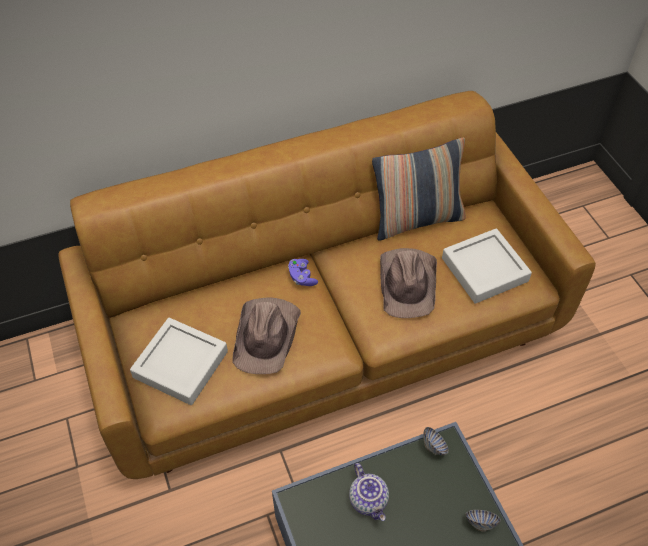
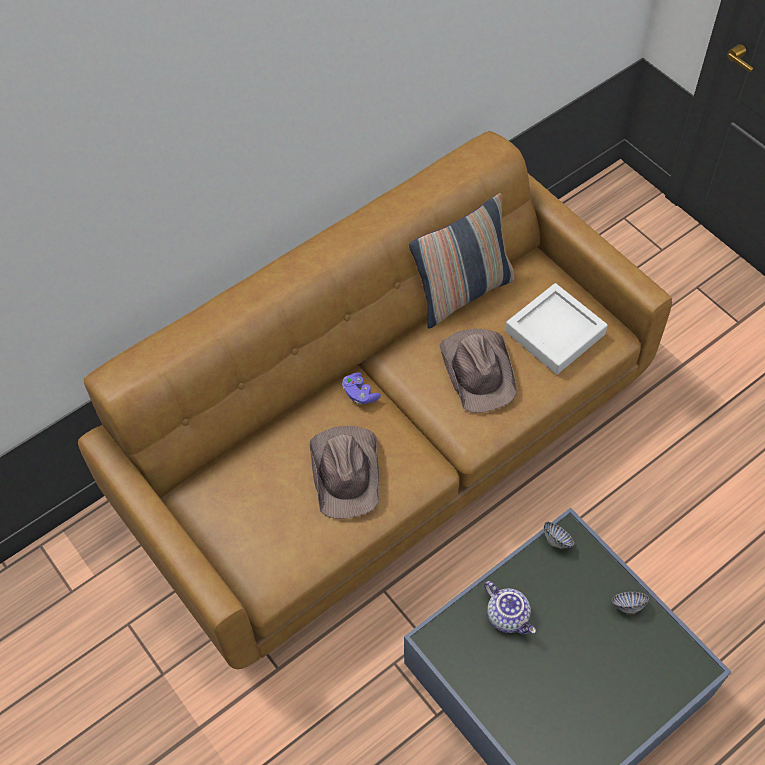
camera: 15 degrees left, 5 degrees up
grey tray [130,318,228,405] -> none

